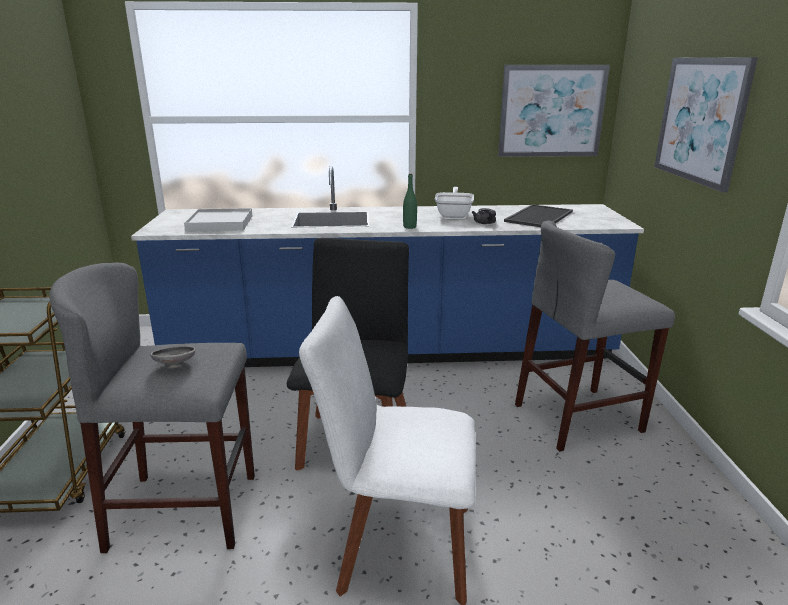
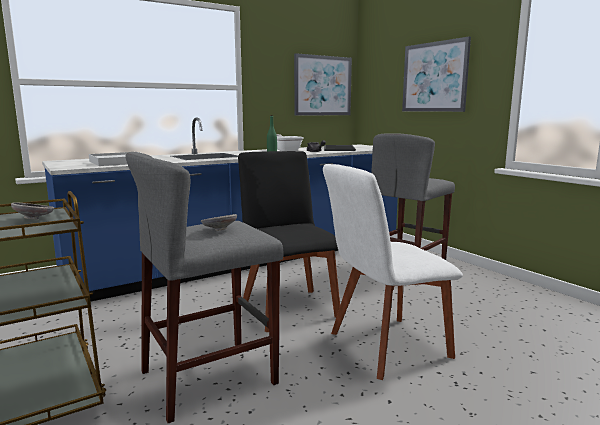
camera: 30 degrees left, 10 degrees down
none -> grey bowl [11,202,54,219]

